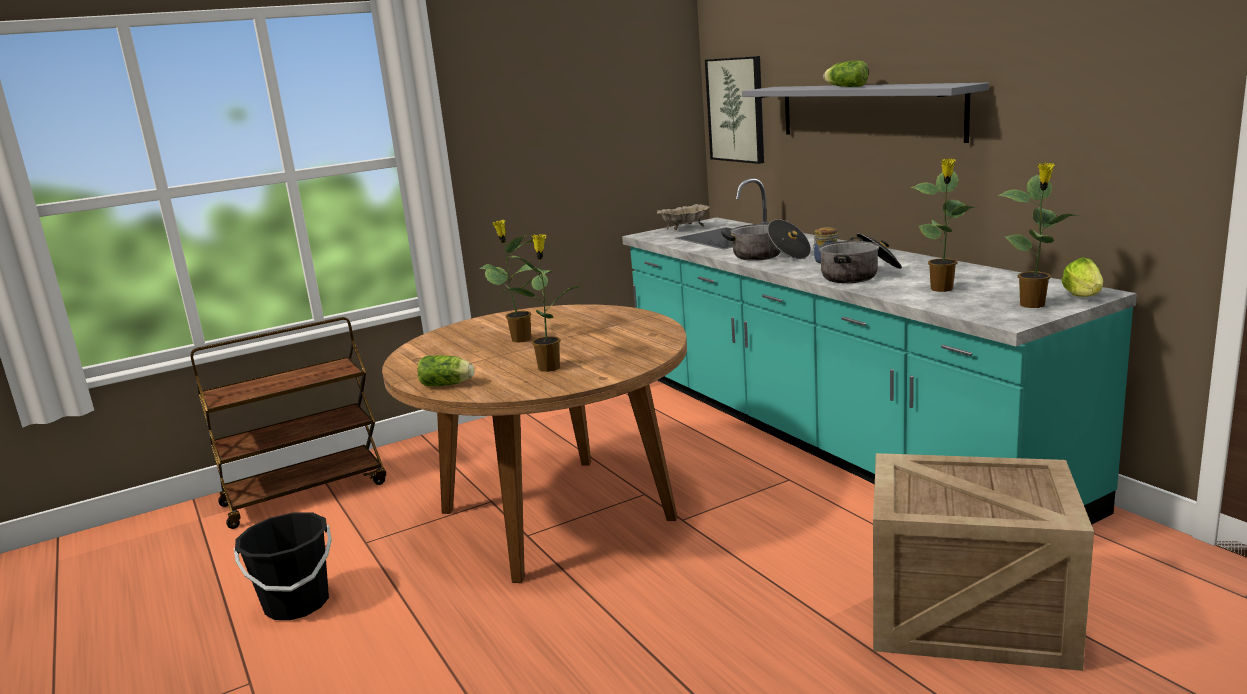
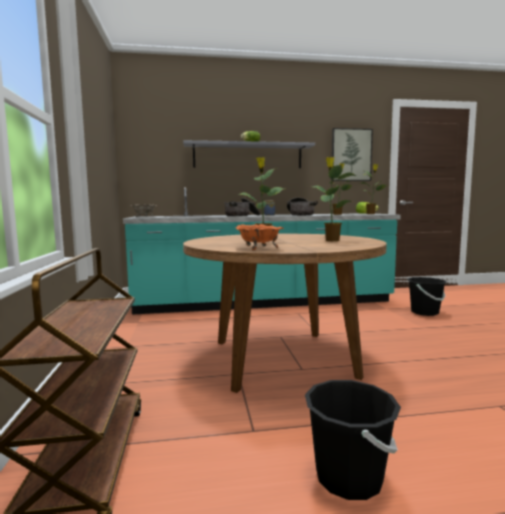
camera: 70 degrees left, 10 degrees down
lettuce [417,355,475,386] -> none
picture [705,56,764,164] -> picture moved to [331,128,373,181]
crate [873,453,1094,671] -> black bucket [408,277,447,316]
none -> orange bowl [235,224,284,250]

